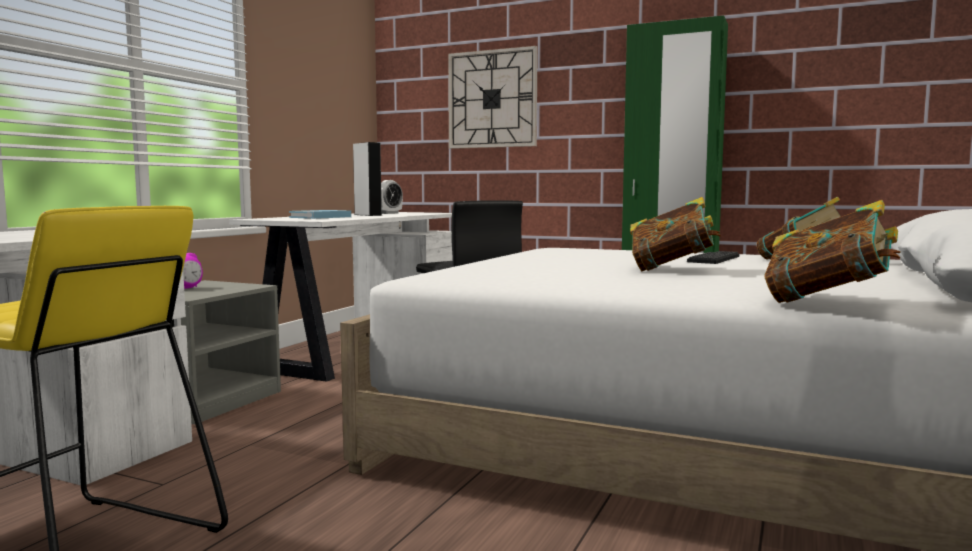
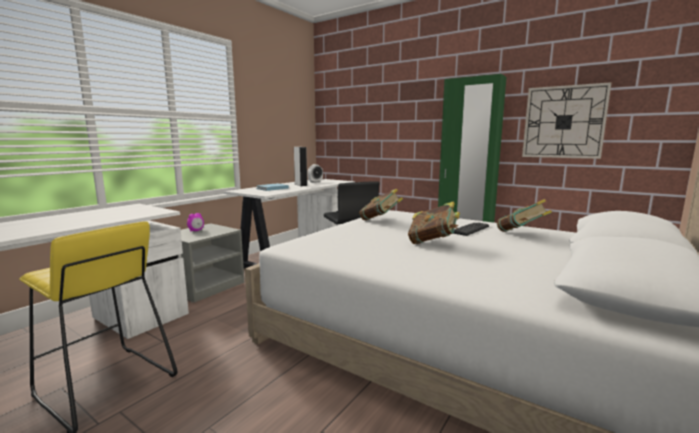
camera: 10 degrees right, 5 degrees up
wall clock [448,46,538,149] -> wall clock moved to [522,82,612,159]
book [765,200,900,303] -> book moved to [359,189,403,220]

